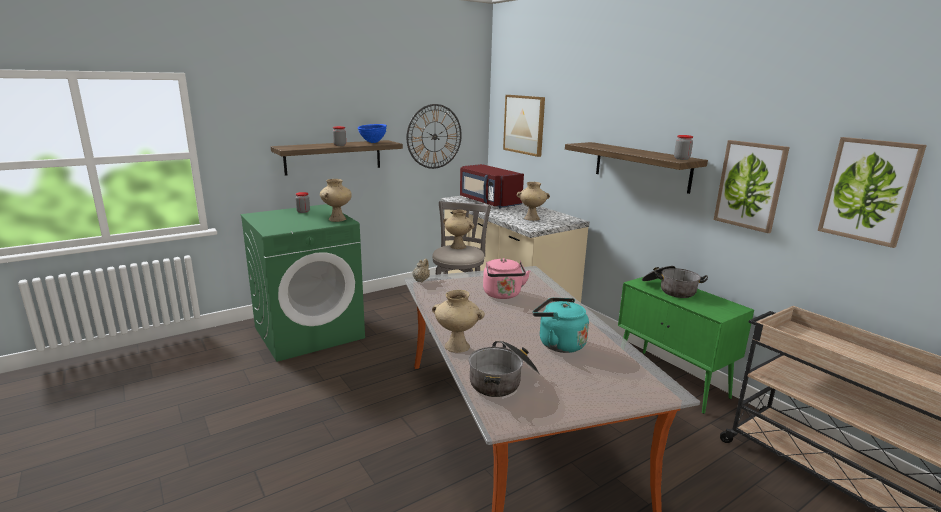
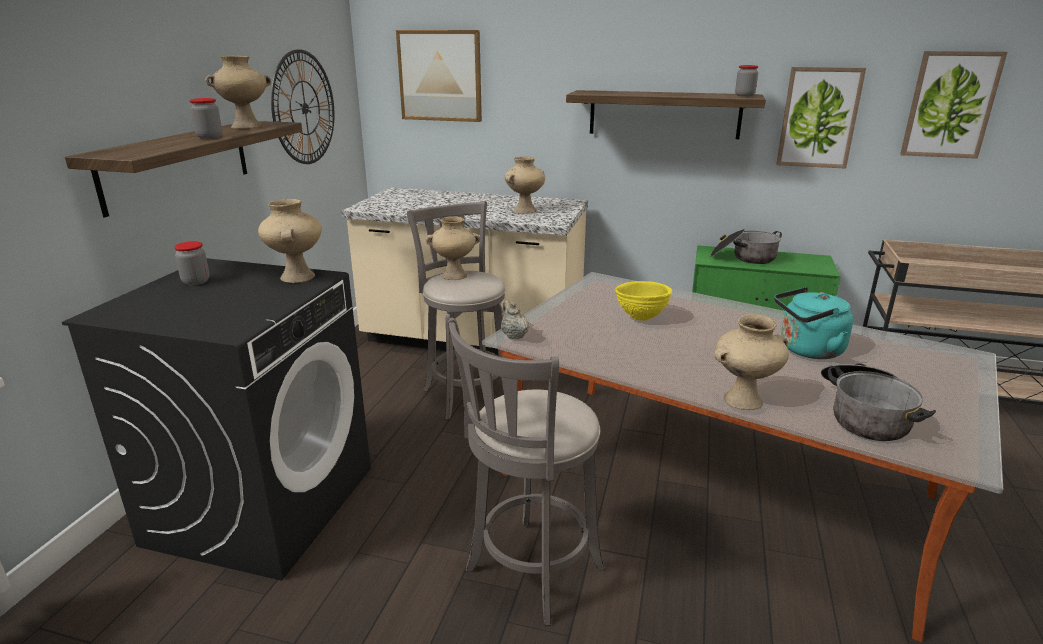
camera: 40 degrees left, 5 degrees up
green washing machine [240,204,365,362] -> black washing machine [62,258,371,580]
blue bowl [358,124,387,143] -> beige vase [205,56,271,129]
red microwave [460,164,524,208] -> none
pink kettle [483,258,530,299] -> yellow bowl [615,281,672,321]
none -> grey stool [447,318,605,626]

